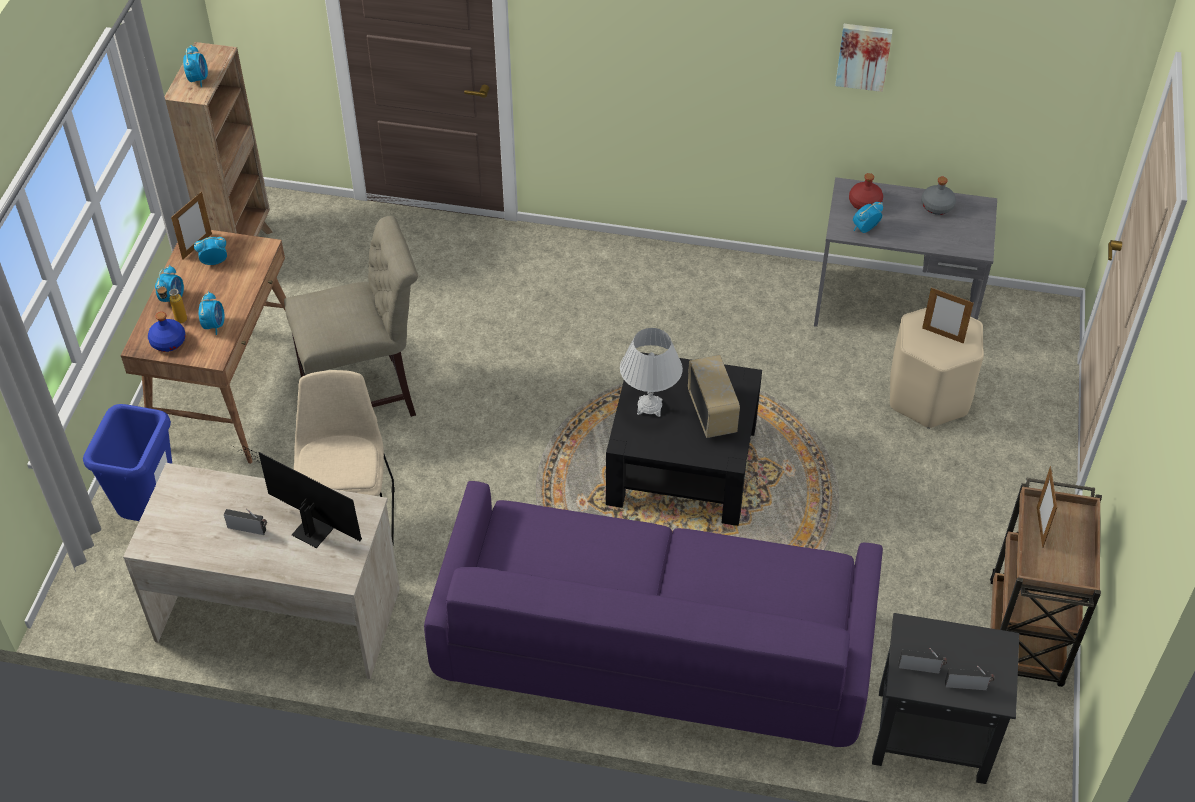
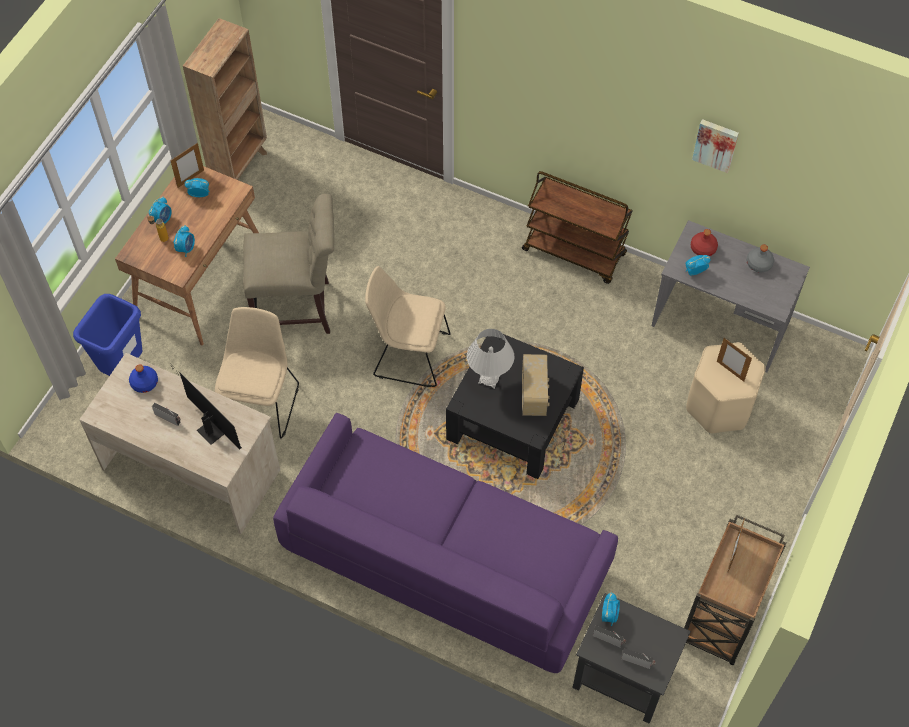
camera: 15 degrees right, 10 degrees up
blue bottle [148,312,186,352] -> blue bottle moved to [129,364,158,393]
alarm clock [183,45,208,87] -> alarm clock moved to [602,592,620,626]
none -> beige chair [365,266,451,387]
none -> brown cart [522,171,632,284]

